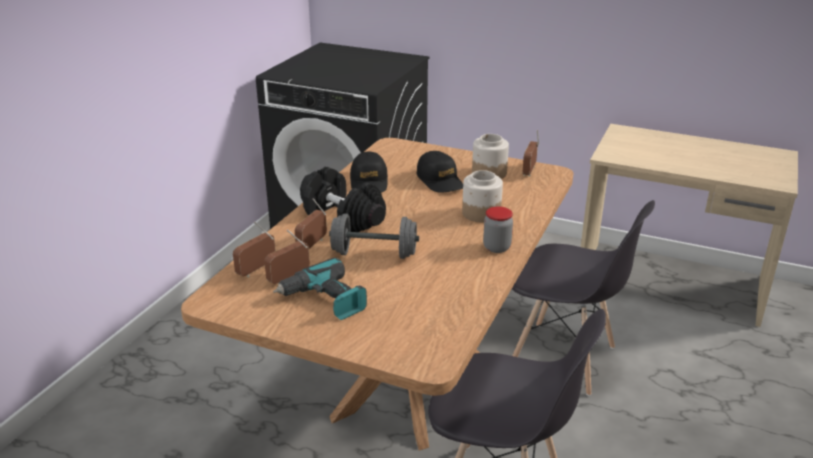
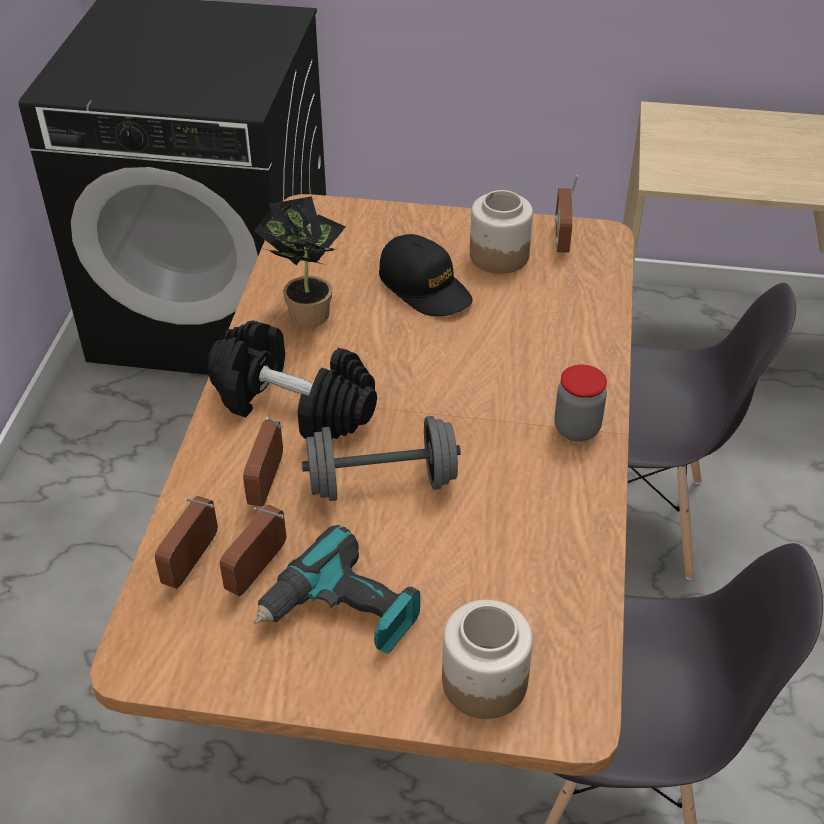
camera: 15 degrees left, 15 degrees up
black cap [350,151,388,193] -> potted plant [254,196,346,327]
jar [462,170,503,223] -> jar moved to [442,600,533,719]

